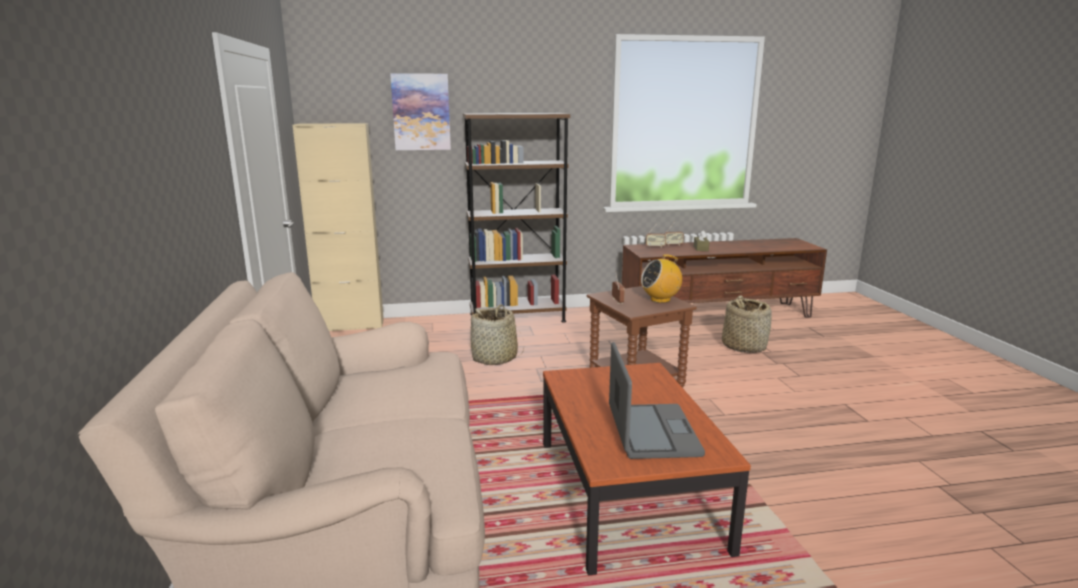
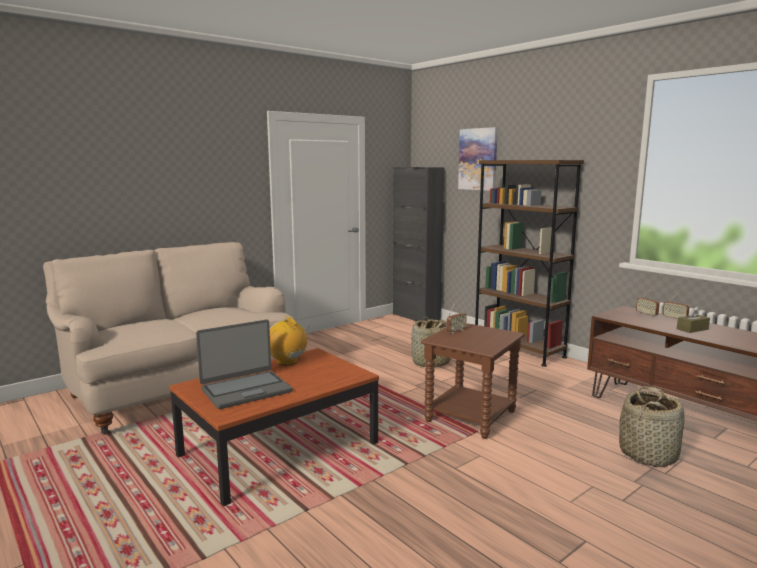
camera: 60 degrees right, 5 degrees down
beige cabinet [293,123,384,331] -> black cabinet [393,167,444,321]
radio [641,254,682,303] -> radio moved to [270,316,309,365]

